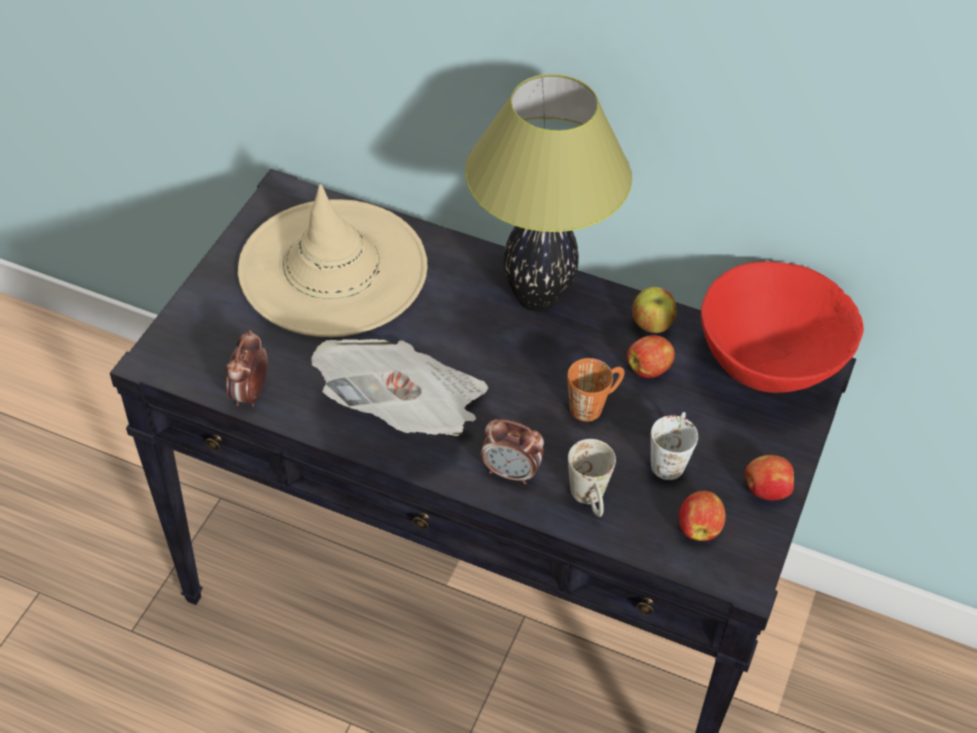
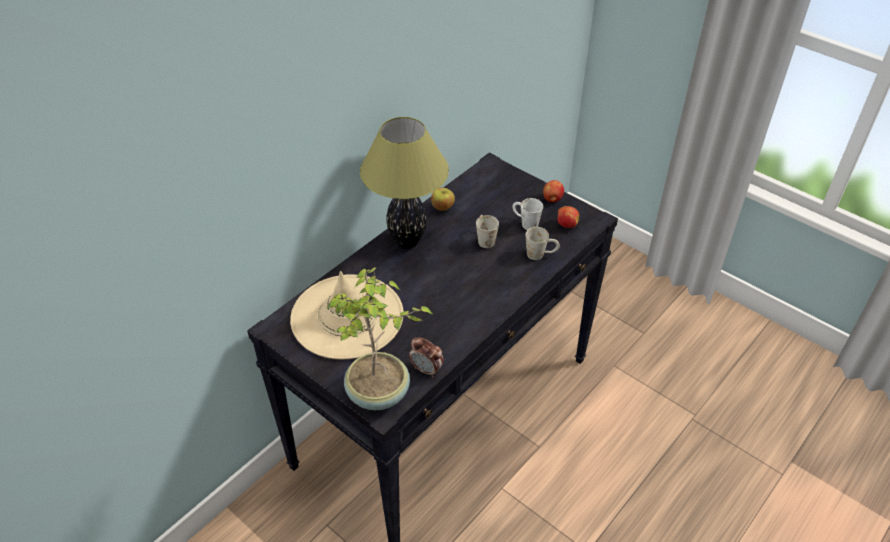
camera: 70 degrees left, 5 degrees down
newspaper [311,339,488,436] -> none
alarm clock [481,419,544,484] -> none
orange mug [567,358,625,421] -> white mug [476,215,499,248]
apple [627,335,675,378] -> none
red bowl [701,261,864,393] -> none
none -> potted plant [328,267,434,410]

